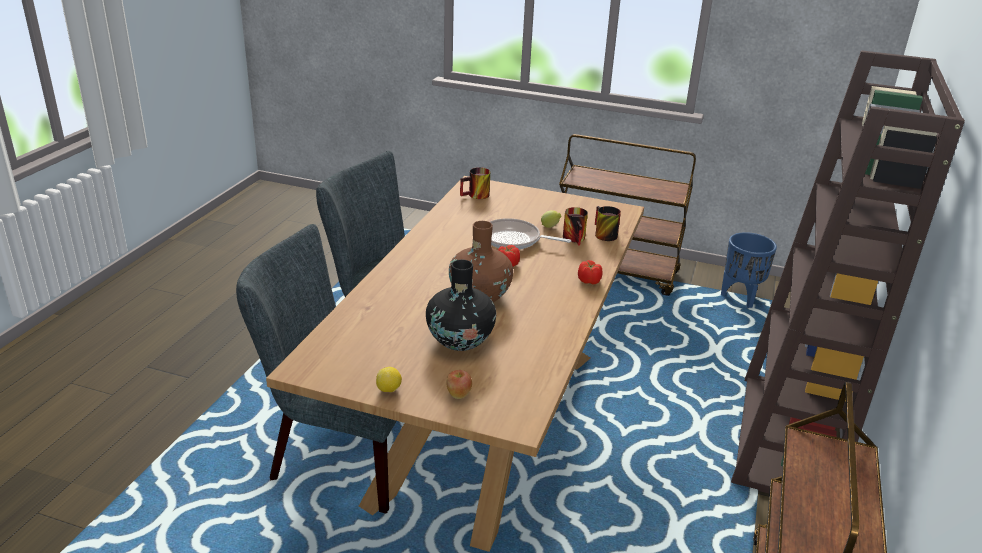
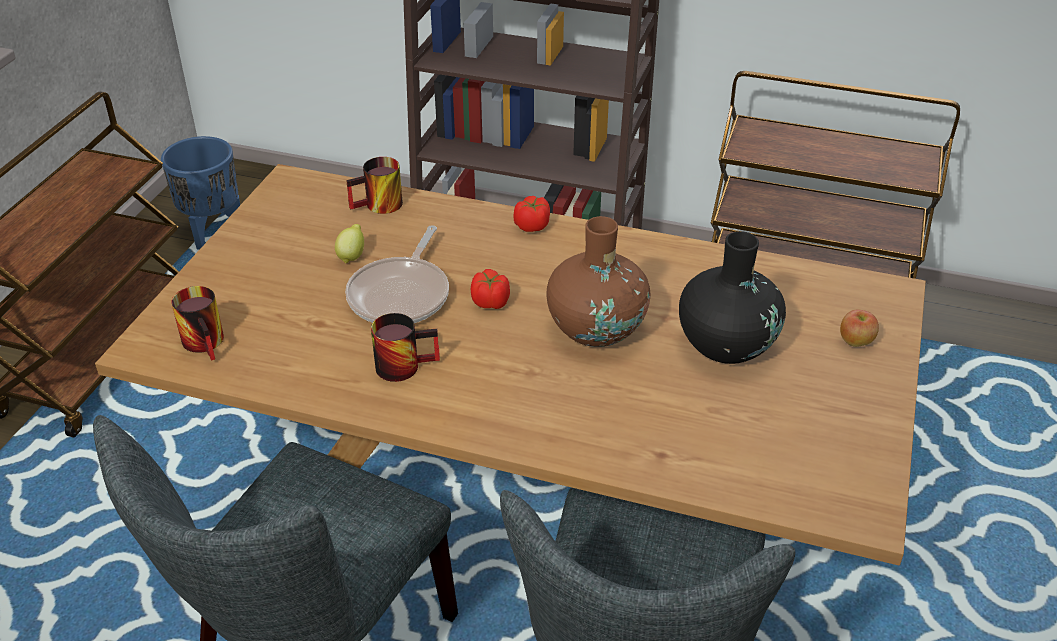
camera: 90 degrees left, 10 degrees up
lemon [376,367,402,392] -> none
mug [563,207,588,245] -> mug moved to [371,313,440,382]

